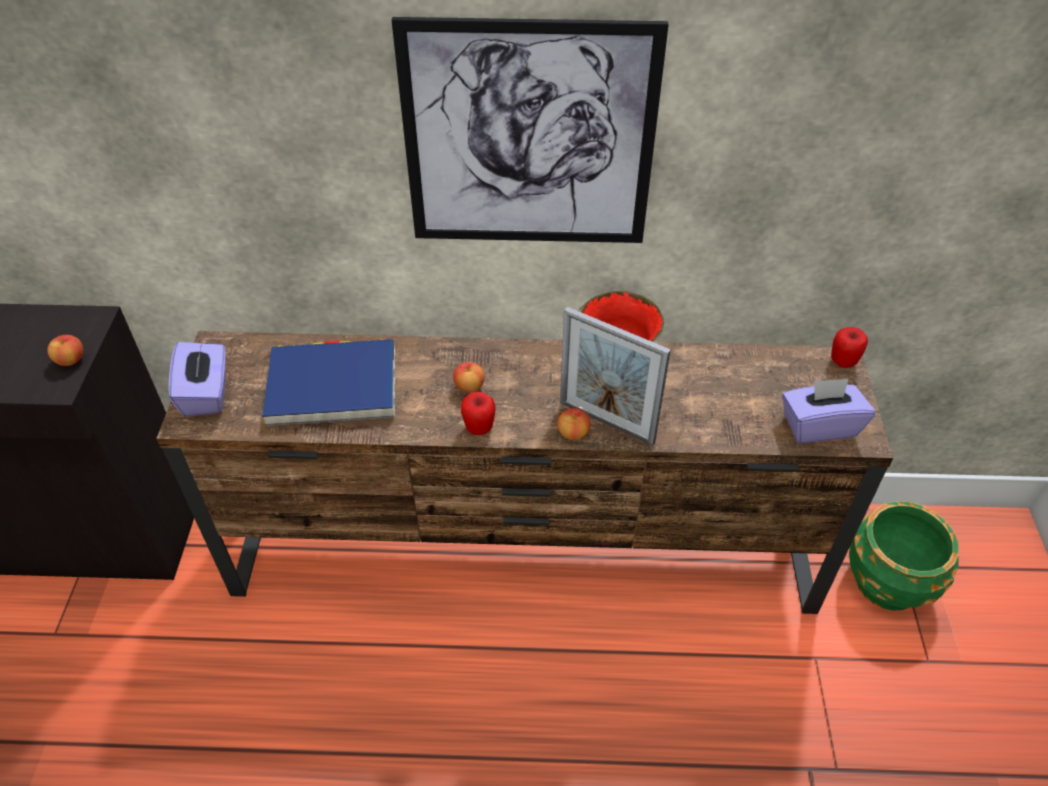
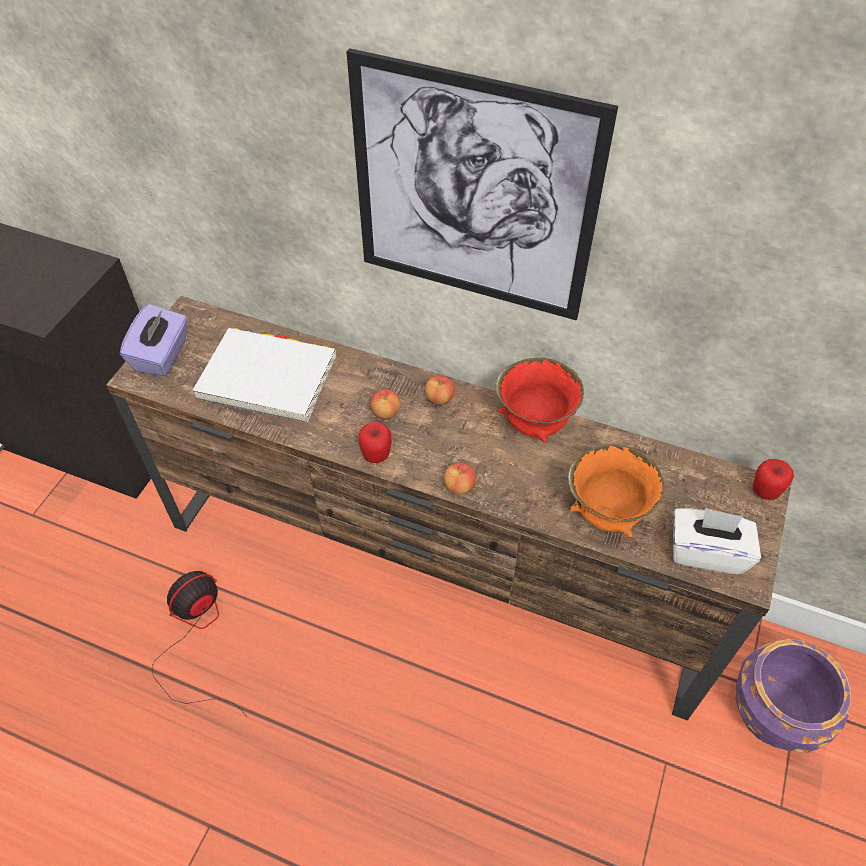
camera: 20 degrees right, 5 degrees up
apple [47,335,83,366] -> apple moved to [425,375,455,405]
blue book [262,339,395,426] -> white book [192,328,336,423]
picture frame [560,307,671,445] -> none
purple tissue box [782,378,875,443] -> white tissue box [673,508,761,575]
green planter [849,501,959,611] -> purple planter [736,639,851,754]
none -> fan [152,571,247,717]
none -> orange bowl [568,444,665,537]

